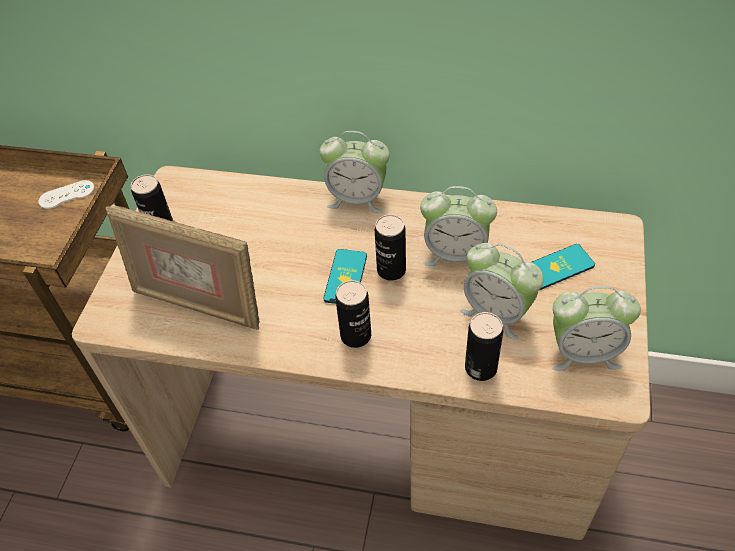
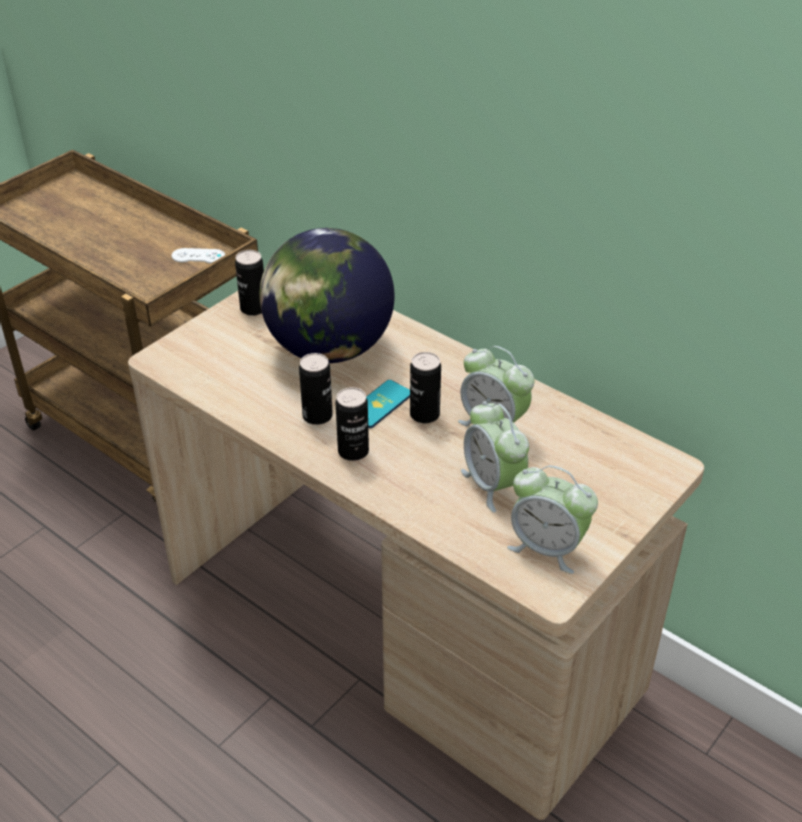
camera: 25 degrees right, 10 degrees down
picture frame [106,204,259,330] -> none
alarm clock [319,131,390,213] -> none
can [465,312,503,381] -> can moved to [299,353,333,425]
phone [531,244,595,290] -> none
none -> globe [259,228,395,363]

